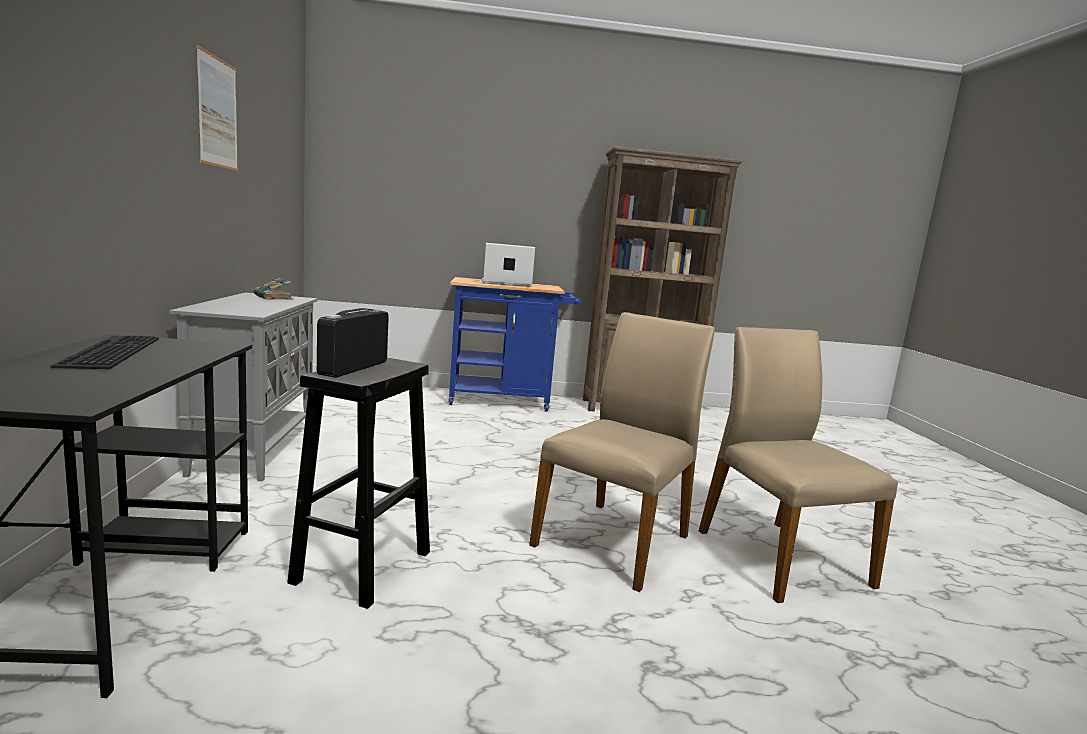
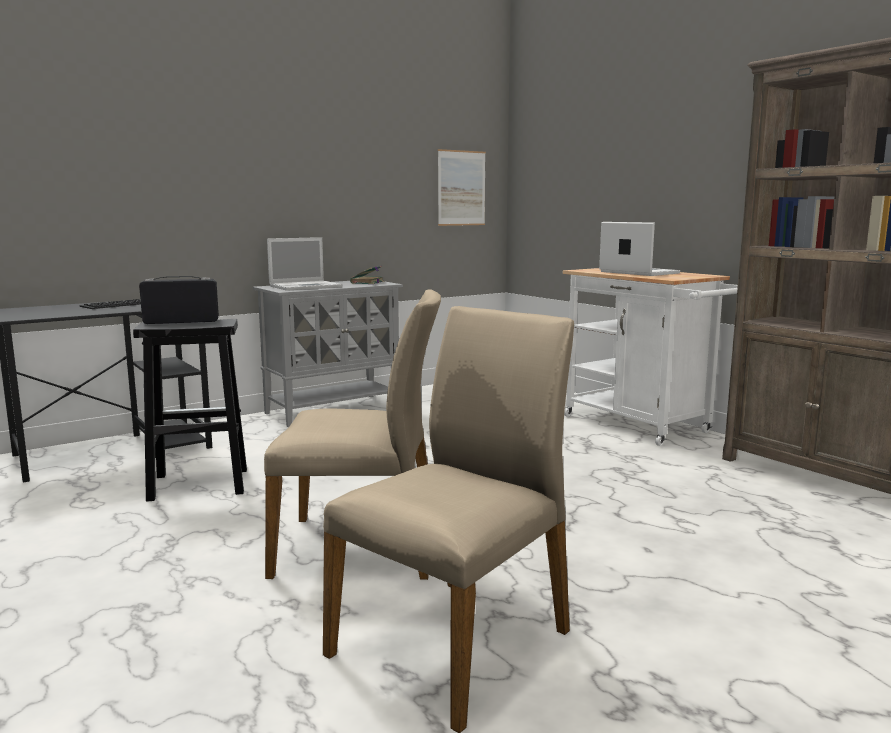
camera: 60 degrees right, 0 degrees up
picture [196,45,238,171] -> picture moved to [438,149,486,226]
blue cart [449,277,581,412] -> white cart [562,268,738,446]
none -> laptop [267,237,342,291]

